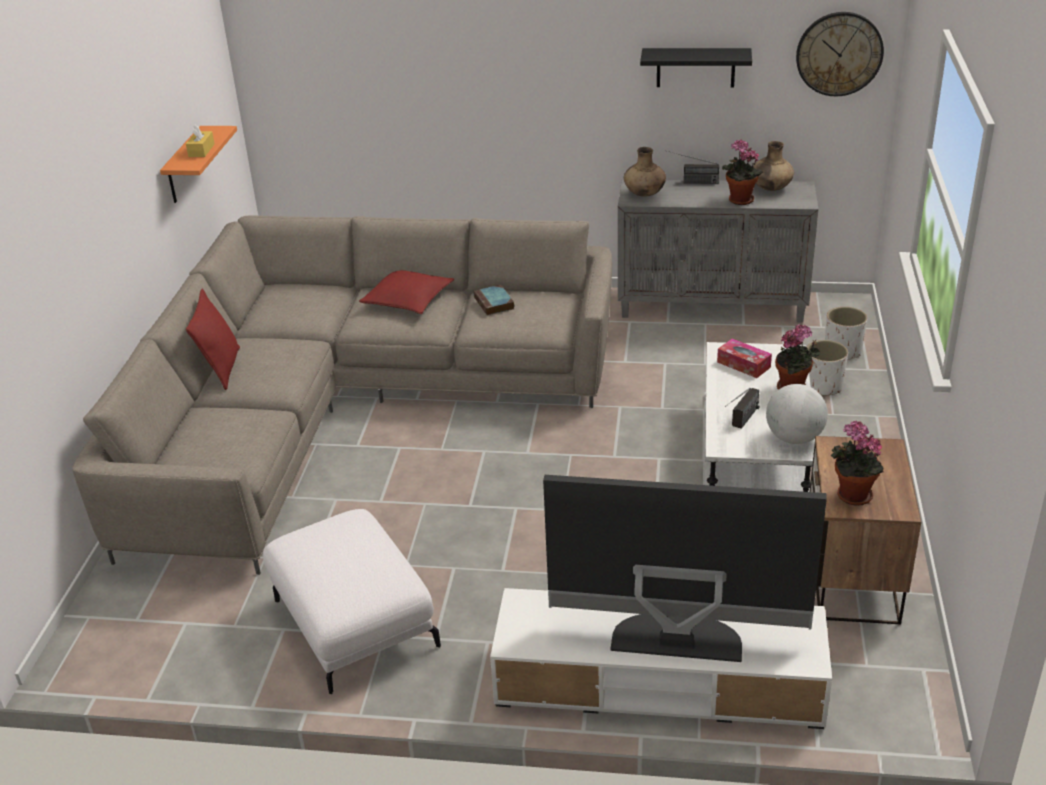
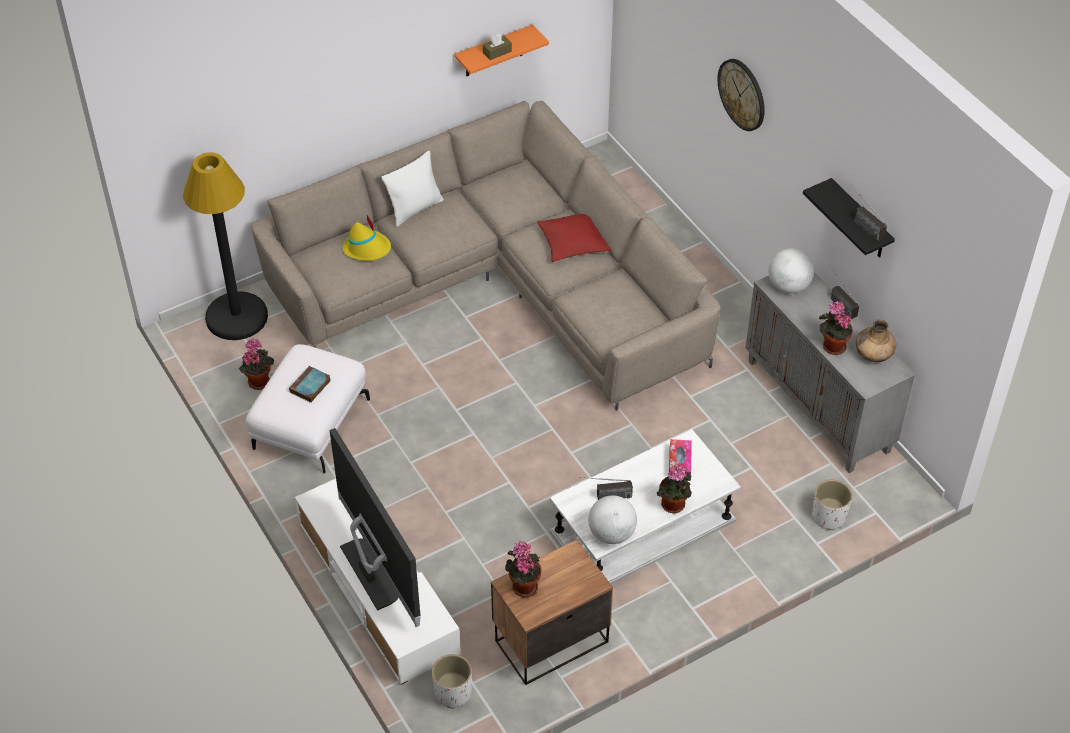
camera: 50 degrees right, 15 degrees up
yellow tissue box [186,124,215,157] -> brown tissue box [483,34,512,60]
red pillow [186,289,240,390] -> white pillow [381,151,444,227]
book [473,285,514,315] -> book moved to [289,366,331,403]
brown vase [624,147,666,197] -> globe [768,248,814,294]
wall clock [796,12,884,96] -> wall clock moved to [718,59,765,131]
white planter [807,340,848,395] -> white planter moved to [432,654,472,709]
none -> black floor lamp [183,152,268,340]
none -> potted plant [239,338,274,390]
none -> yellow hat [343,213,391,261]
none -> radio [851,185,887,241]

